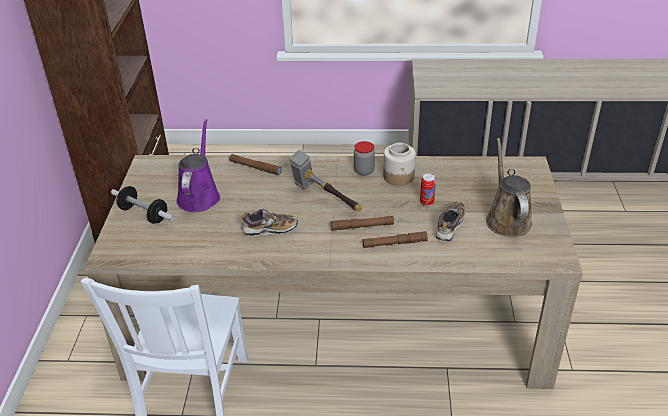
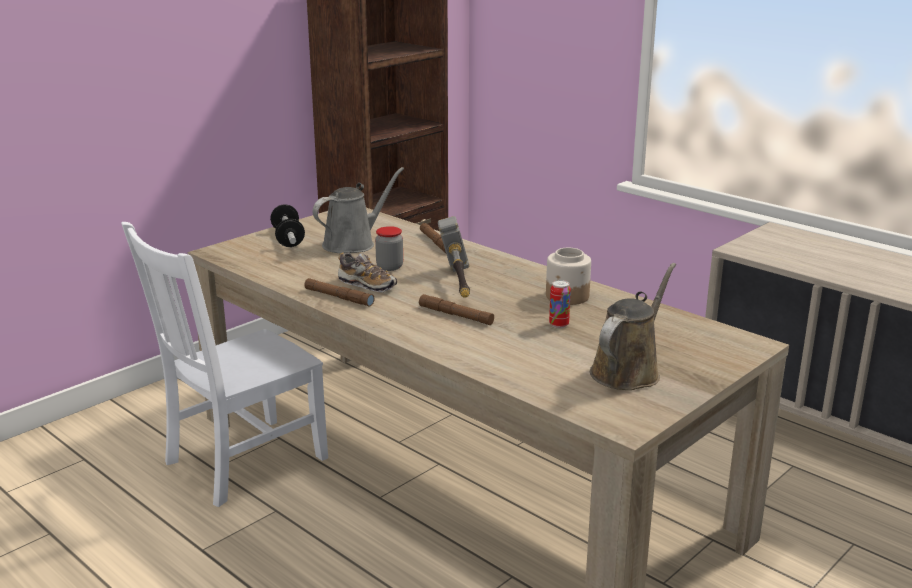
camera: 40 degrees right, 15 degrees down
purple watering can [176,119,220,212] -> grey watering can [312,167,404,253]
jar [354,141,375,176] -> jar moved to [375,226,403,271]
brown flashlight [363,231,428,248] -> brown flashlight moved to [304,278,375,307]
shoe [436,201,465,242] -> none

